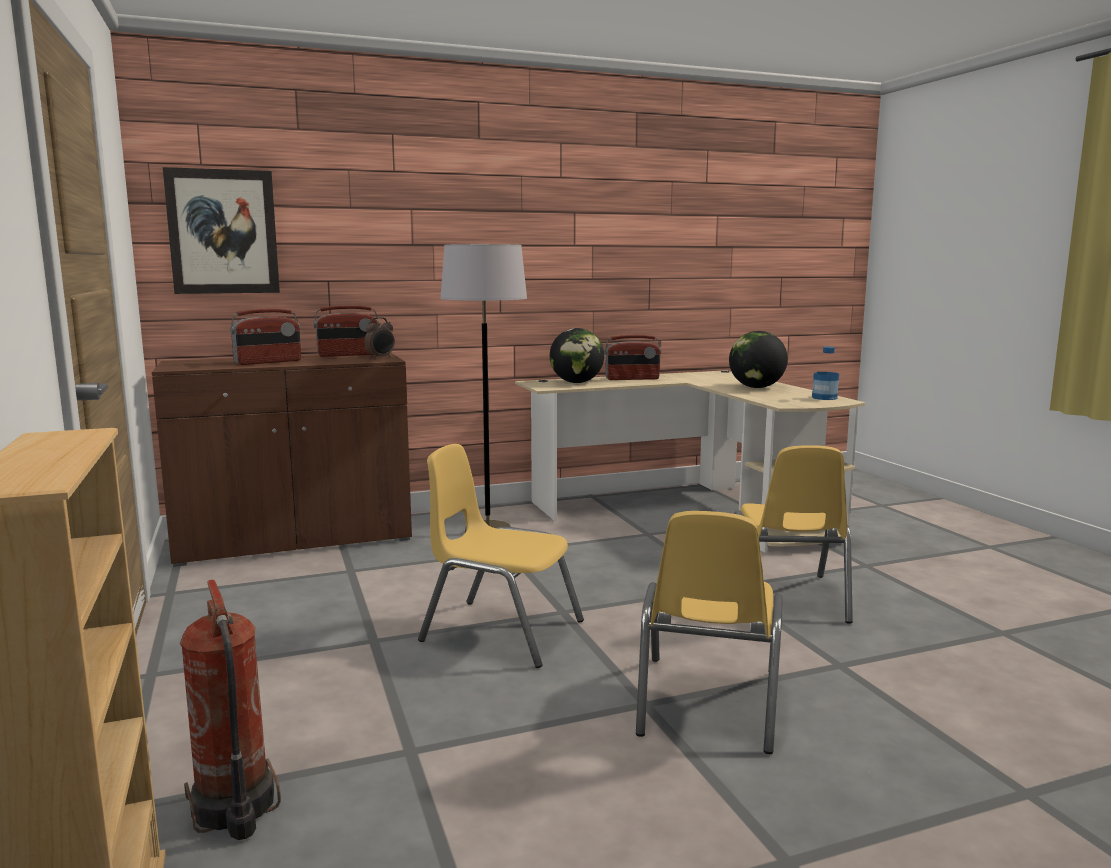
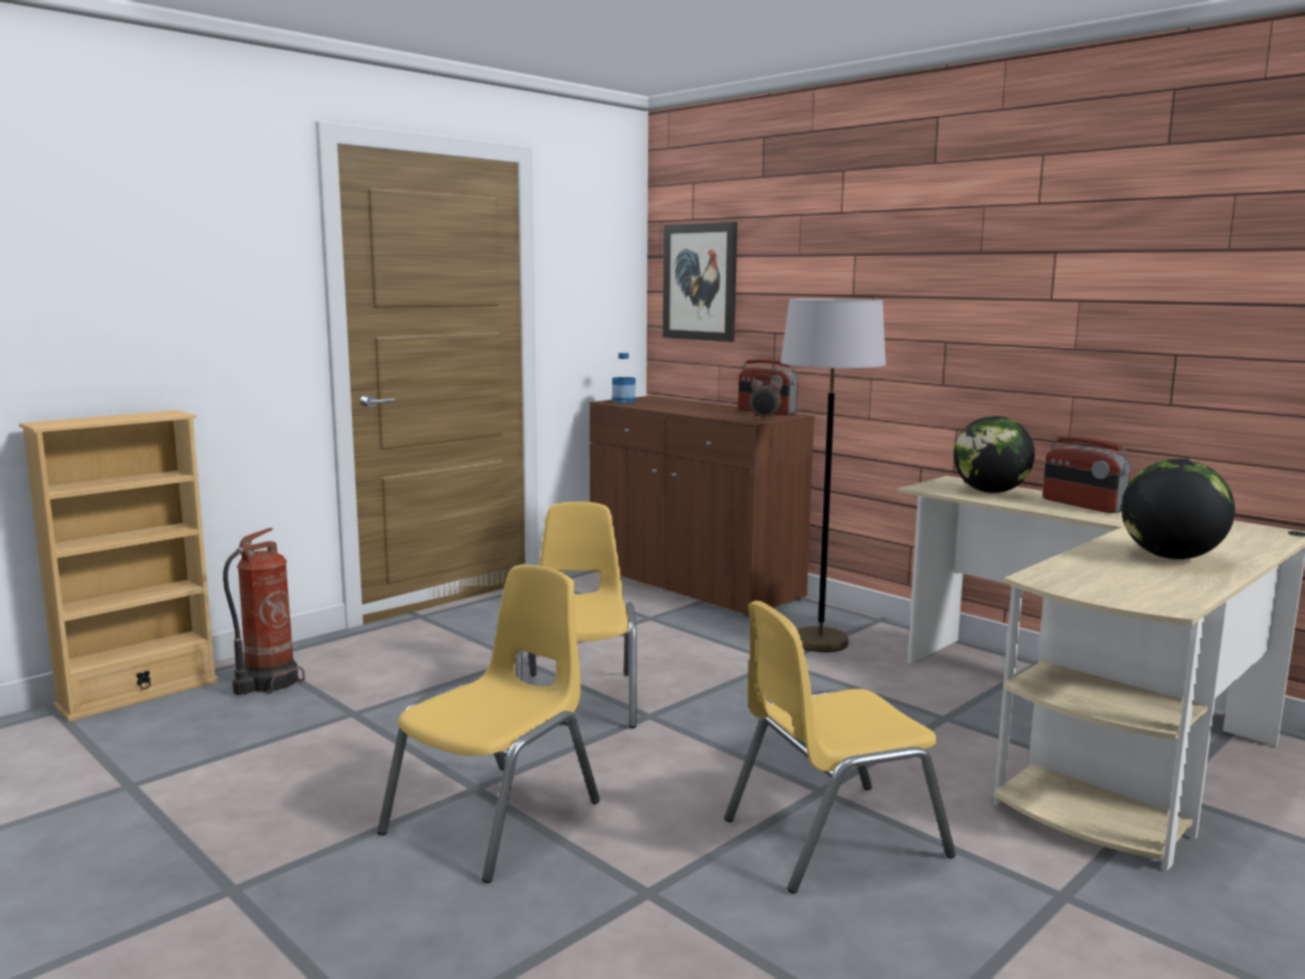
camera: 65 degrees right, 0 degrees up
radio [230,309,301,365] -> none
yellow chair [636,511,783,754] -> yellow chair turned 135 degrees clockwise [377,565,600,883]
bottle [812,347,839,400] -> bottle moved to [612,353,635,403]

